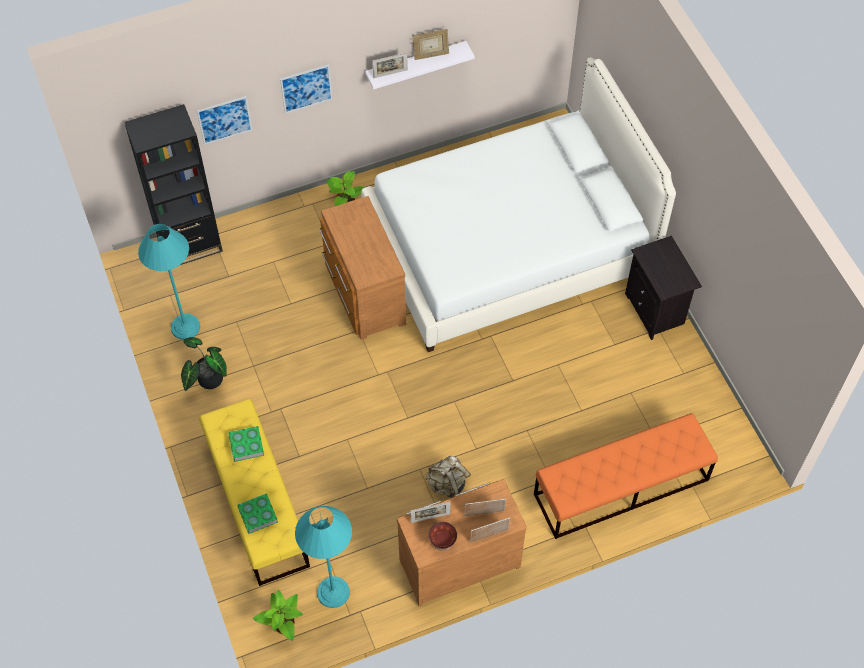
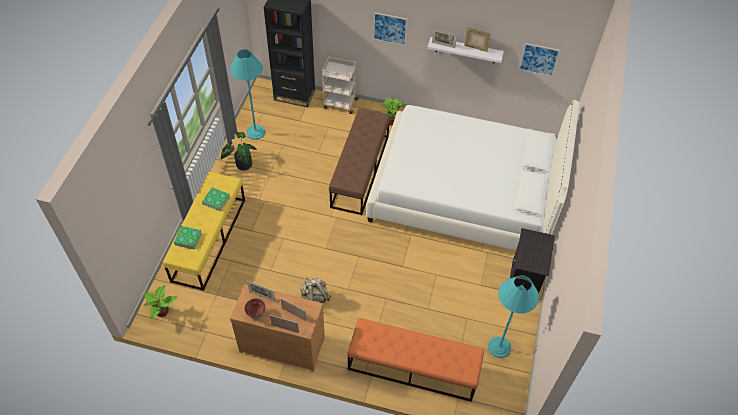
camera: 35 degrees right, 5 degrees down
picture [197,96,252,145] -> picture moved to [519,43,560,77]
turquoise floor lamp [295,506,352,608] -> turquoise floor lamp moved to [488,275,539,358]
brown dresser [319,196,406,340] -> brown bench [329,108,391,215]
none -> beige cart [322,56,359,114]

